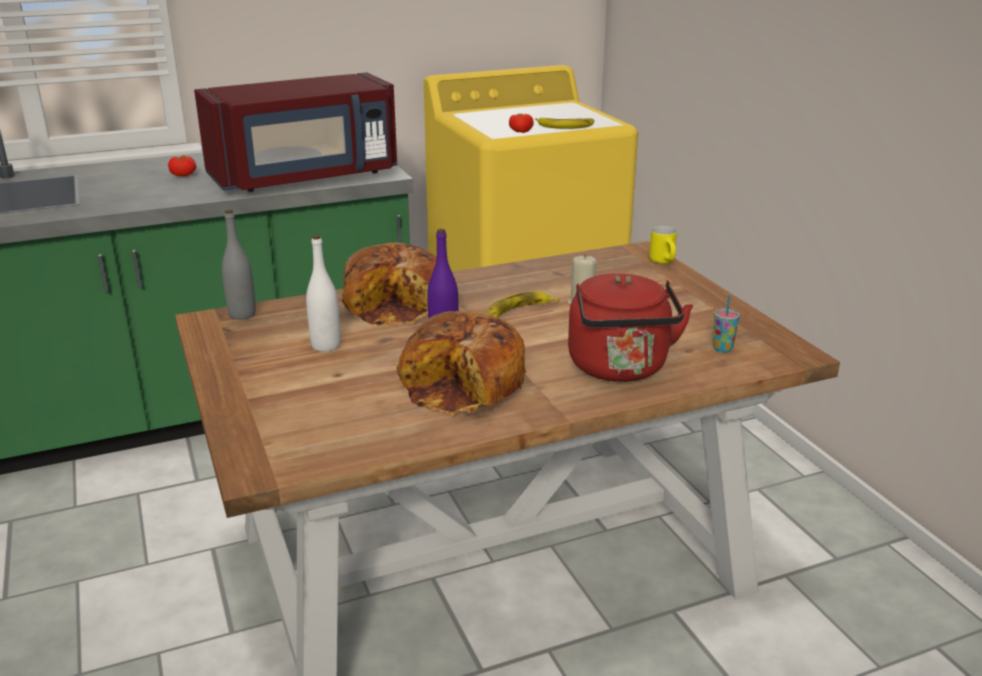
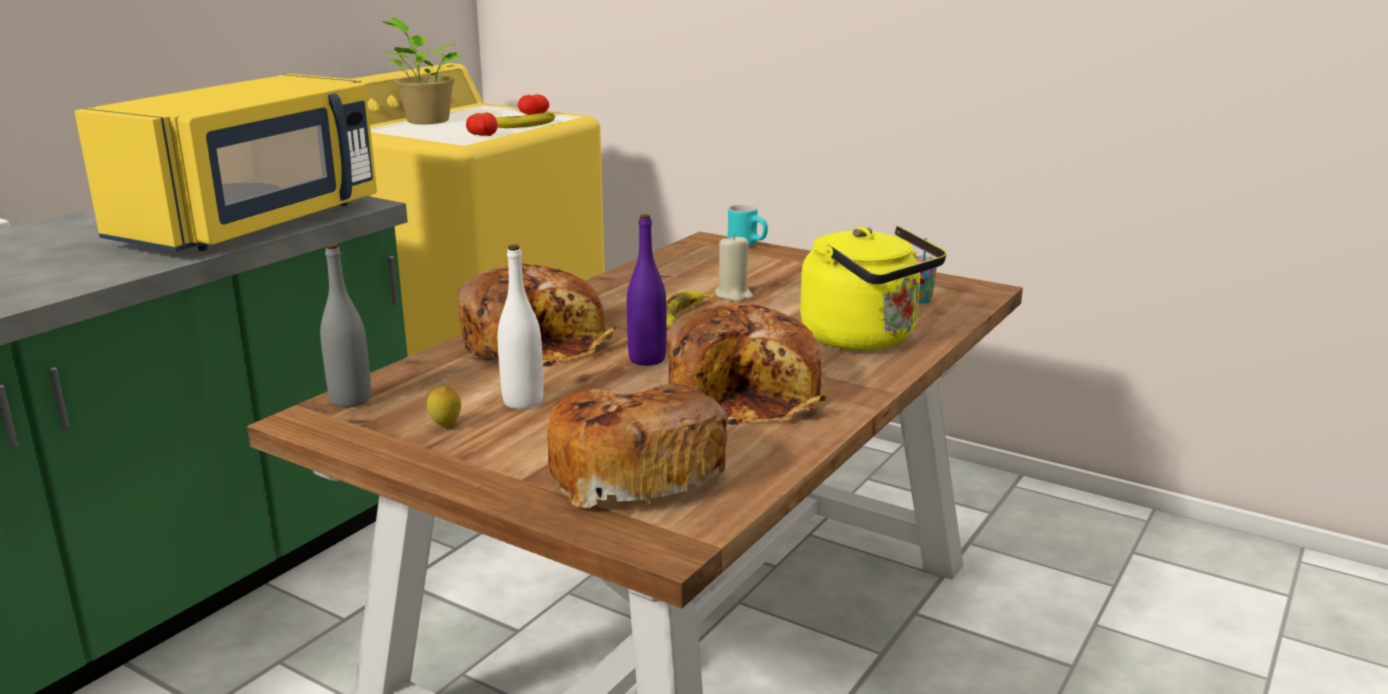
camera: 35 degrees left, 5 degrees down
tomato [168,156,196,176] -> tomato moved to [518,94,549,115]
red microwave [194,72,397,192] -> yellow microwave [74,74,377,252]
red kettle [568,273,693,382] -> yellow kettle [800,226,946,351]
yellow mug [649,226,677,264] -> turquoise mug [728,205,768,246]
none -> potted plant [382,17,463,124]
none -> lemon [427,386,461,427]
none -> bread [547,383,728,508]

